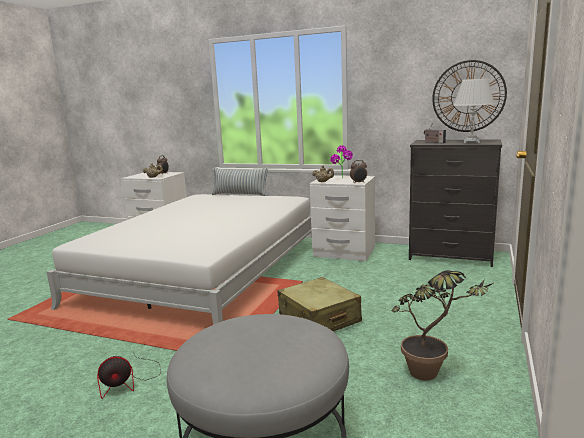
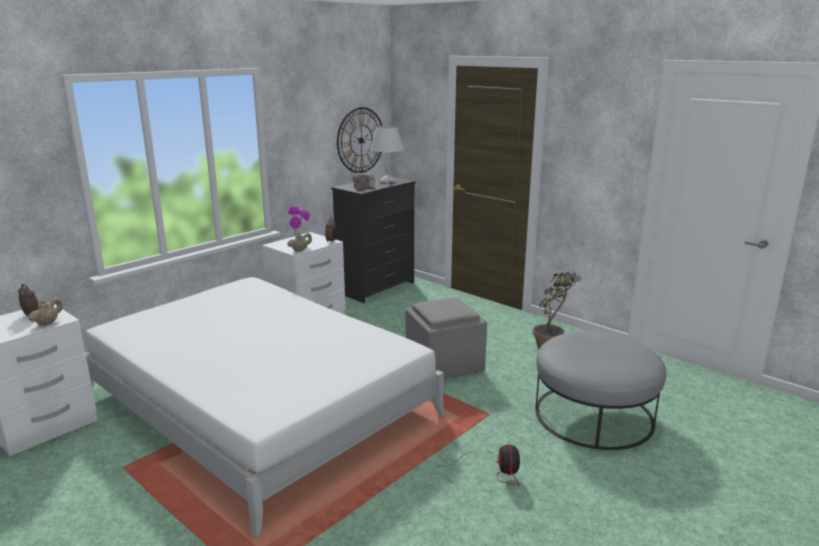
camera: 70 degrees left, 5 degrees up
pillow [212,167,268,196] -> none
beige suitcase [278,277,362,331] -> grey ottoman [406,297,487,379]

